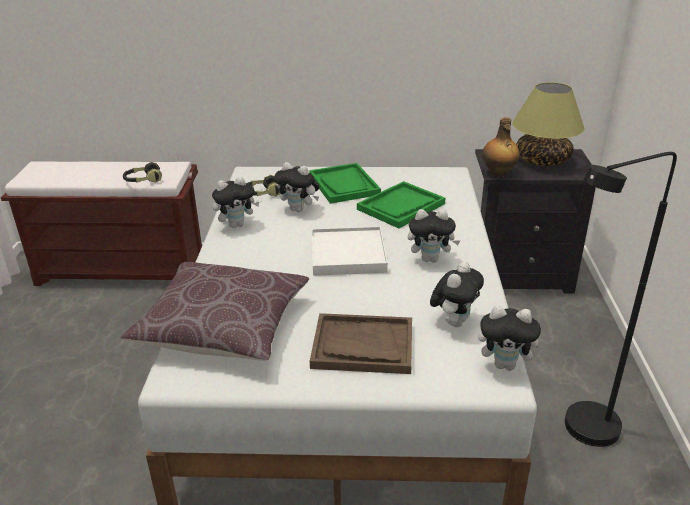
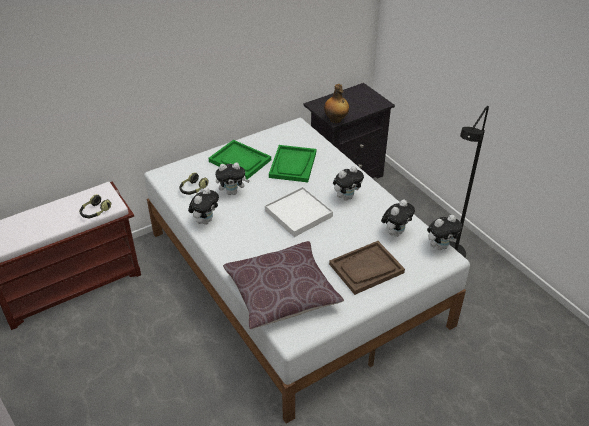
camera: 35 degrees left, 10 degrees up
plush toy [430,262,484,327] -> plush toy turned 45 degrees clockwise [381,199,415,237]
table lamp [512,82,585,166] -> none

